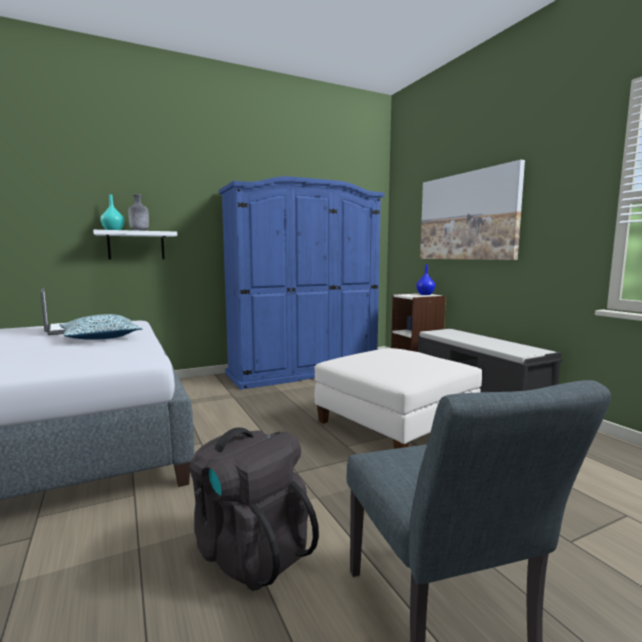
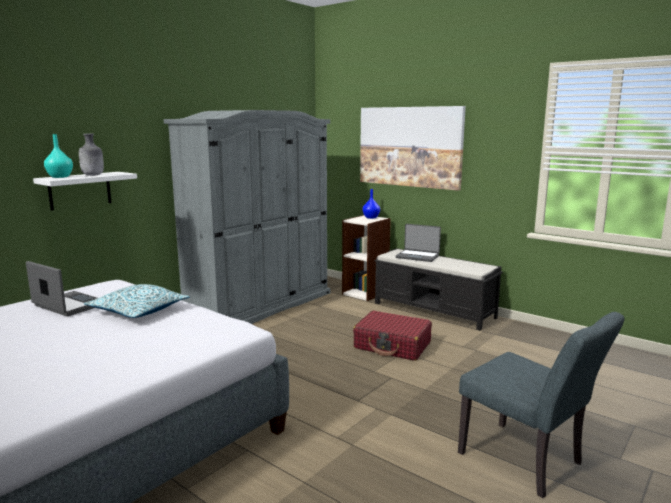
camera: 25 degrees left, 5 degrees up
black backpack [190,427,319,591] -> none
blue wardrobe [218,176,384,390] -> grey wardrobe [163,110,331,324]
white ottoman [315,348,482,449] -> red suitcase [353,310,432,361]
none -> laptop [396,224,441,262]

